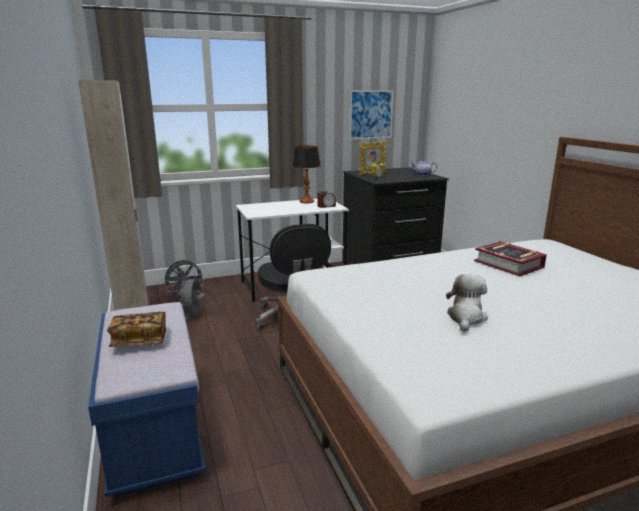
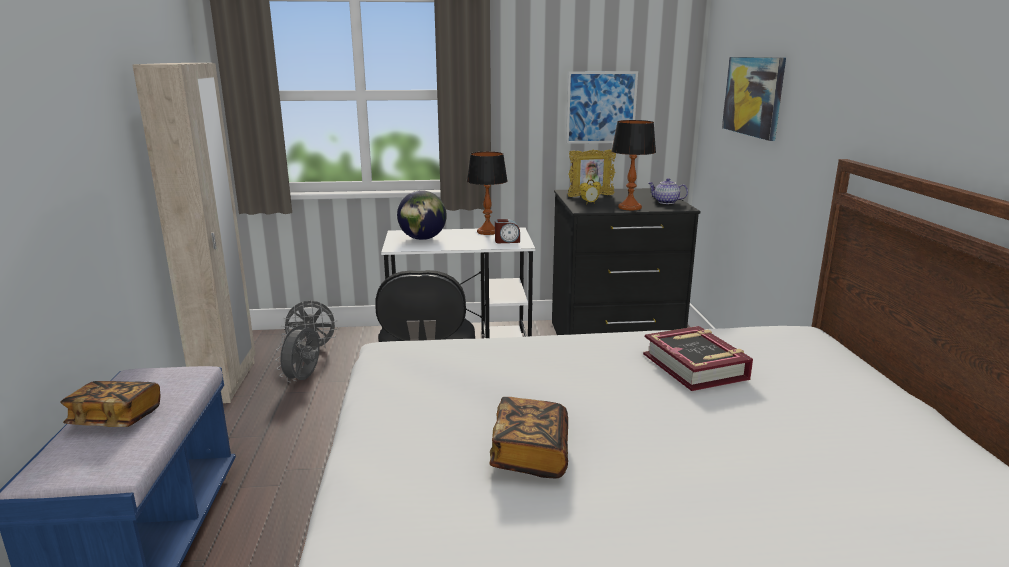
camera: 15 degrees right, 0 degrees up
plush toy [446,274,488,332] -> book [490,397,568,478]
none -> globe [397,190,447,240]
none -> table lamp [611,120,656,210]
none -> picture [722,57,786,141]

